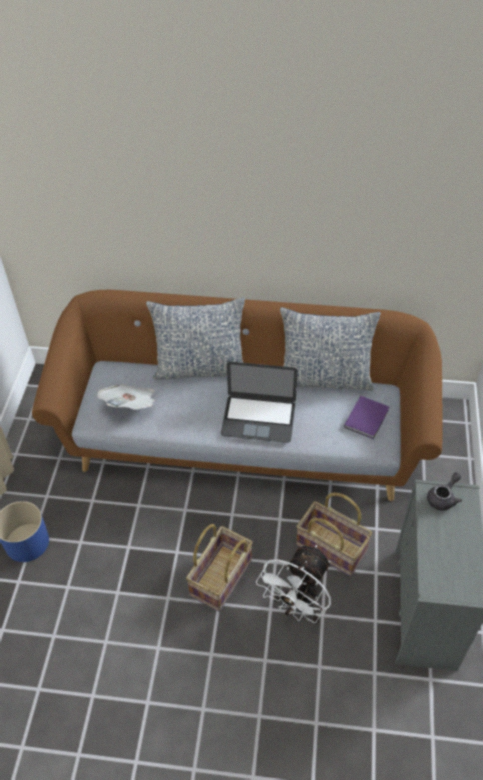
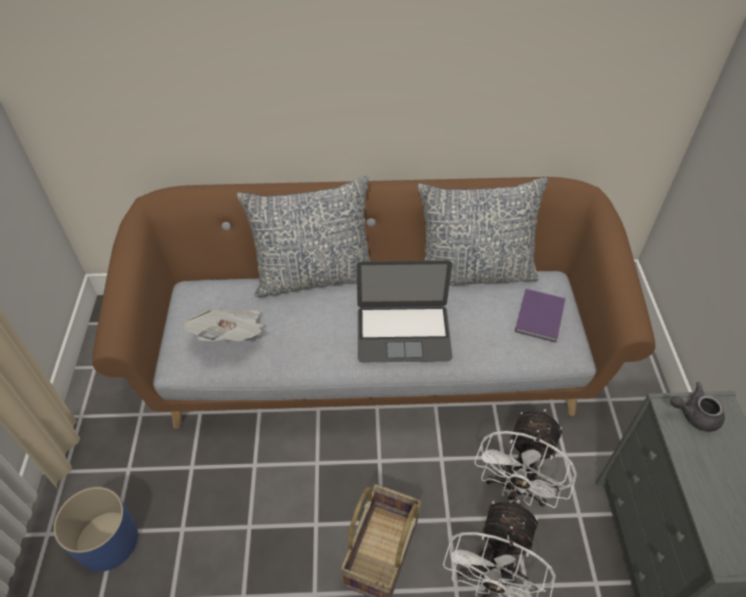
camera: 10 degrees left, 0 degrees up
basket [296,493,372,576] -> white fan [474,409,577,508]
grey teapot [427,472,462,510] -> grey teapot turned 120 degrees counterclockwise [670,382,725,432]

